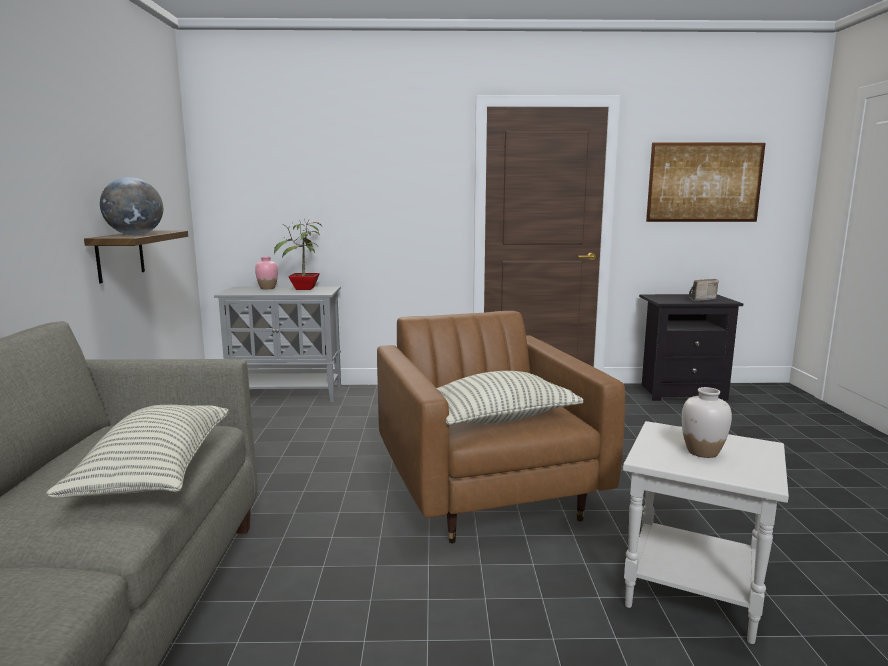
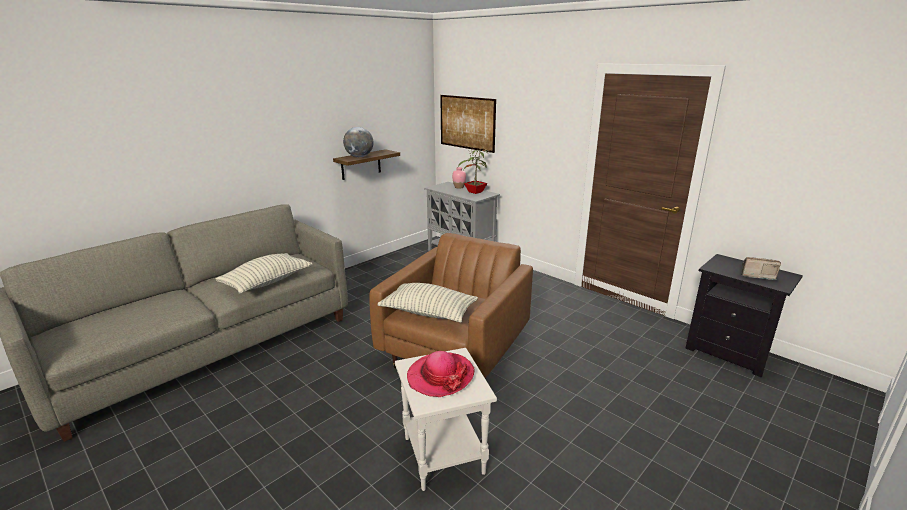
camera: 45 degrees right, 10 degrees up
picture [646,142,766,222] -> picture moved to [440,95,496,153]
white vase [682,387,732,458] -> hat [407,351,475,397]

